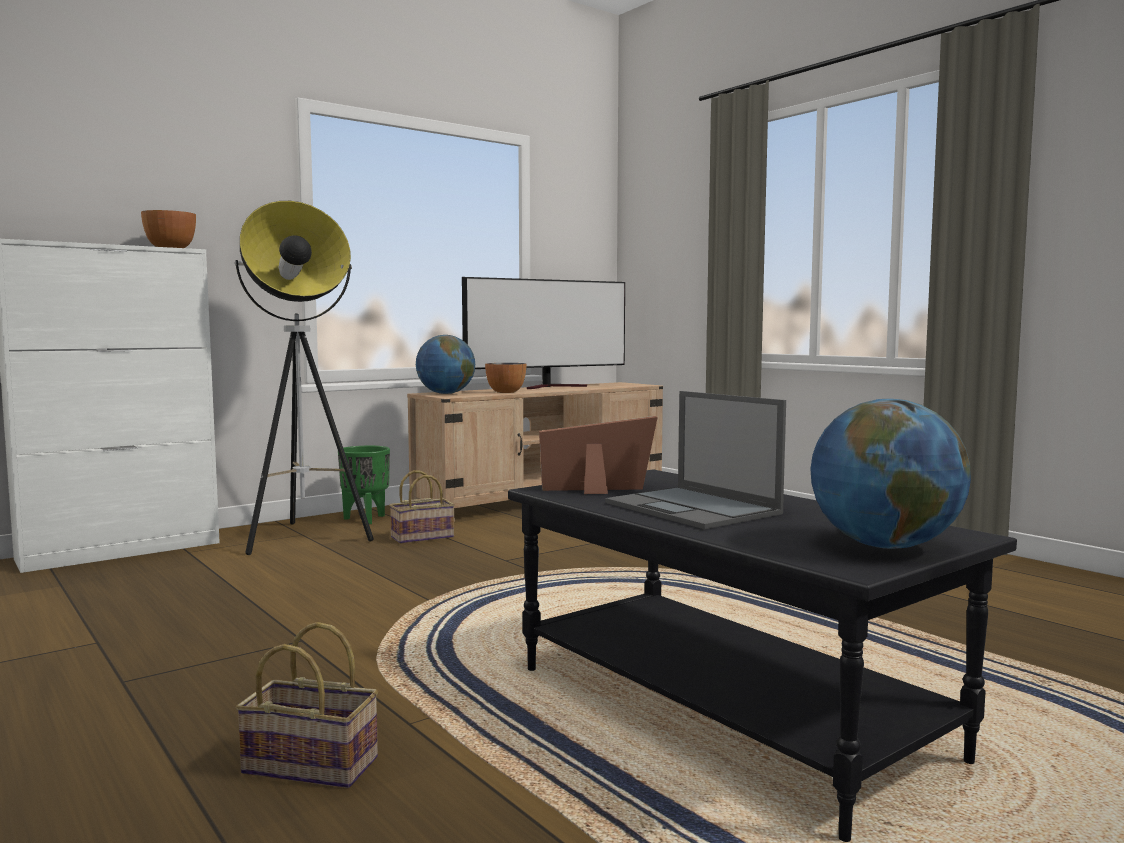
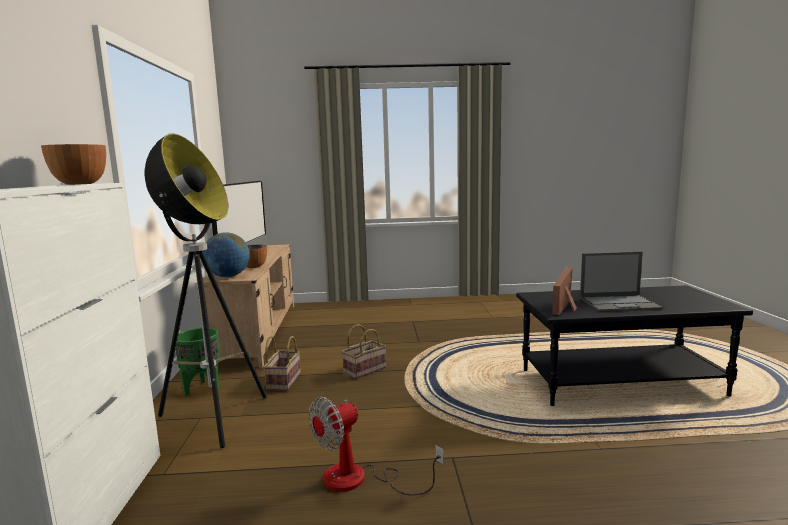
camera: 55 degrees left, 5 degrees up
basket [236,622,378,788] -> basket moved to [341,324,386,379]
globe [810,399,971,549] -> none
none -> fan [309,397,444,495]

